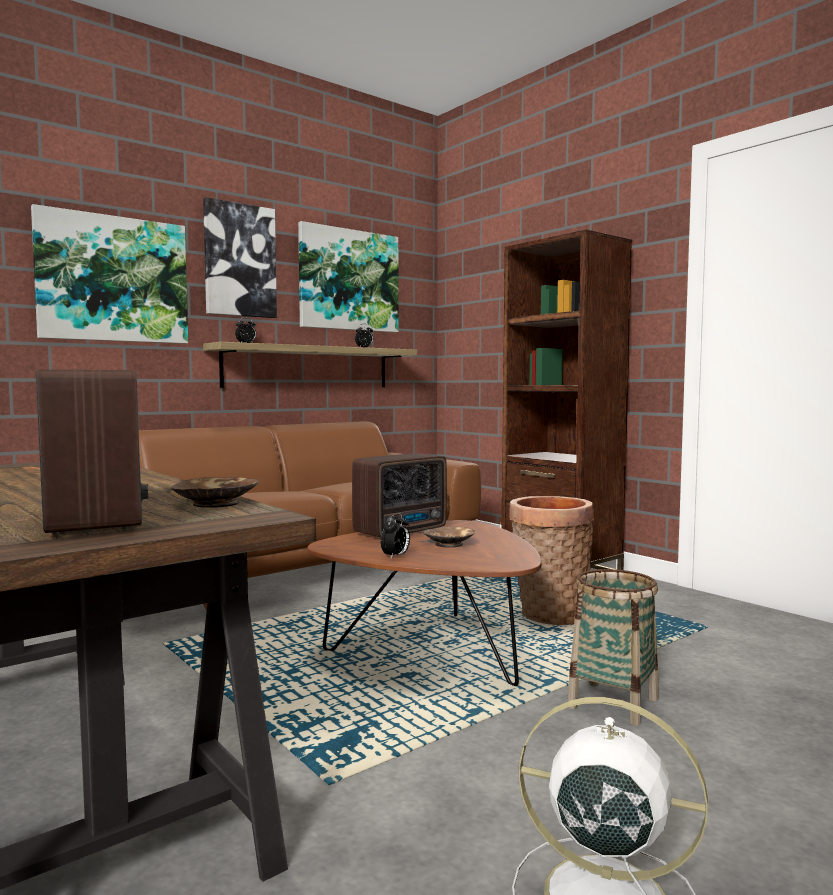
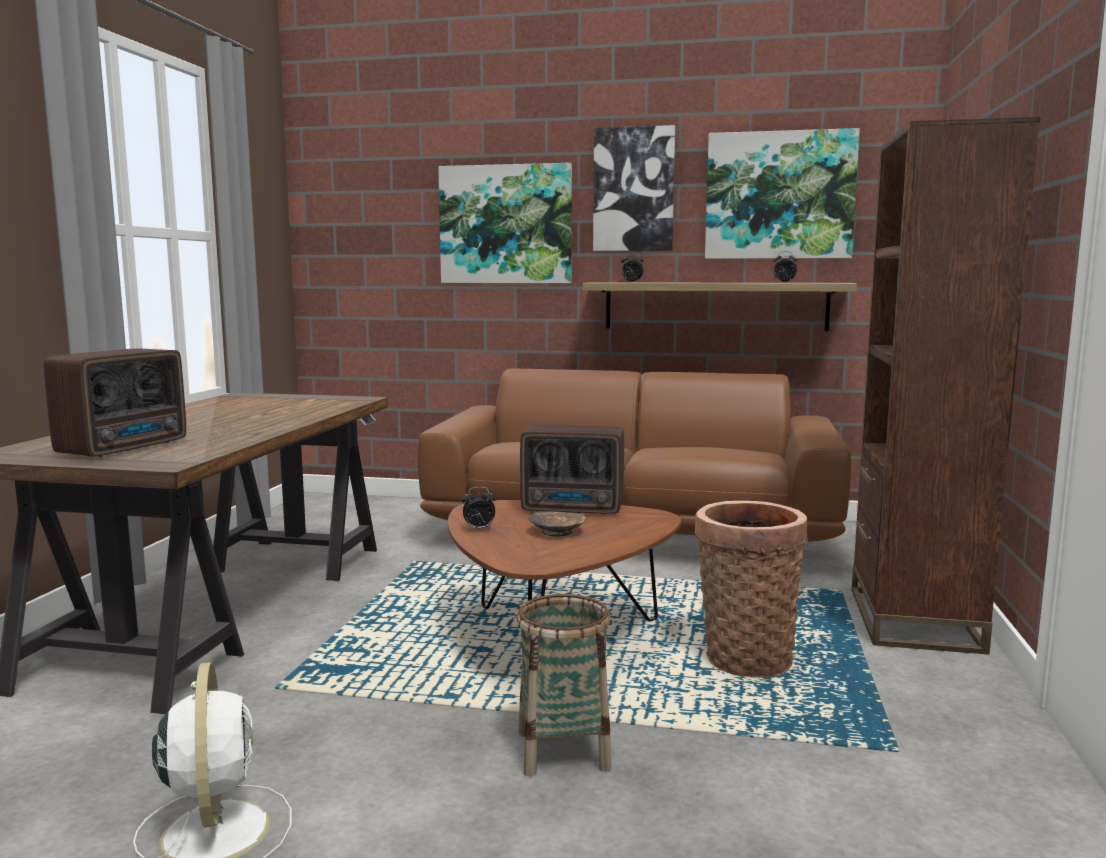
camera: 50 degrees right, 5 degrees up
brown bowl [171,477,259,508] -> none

